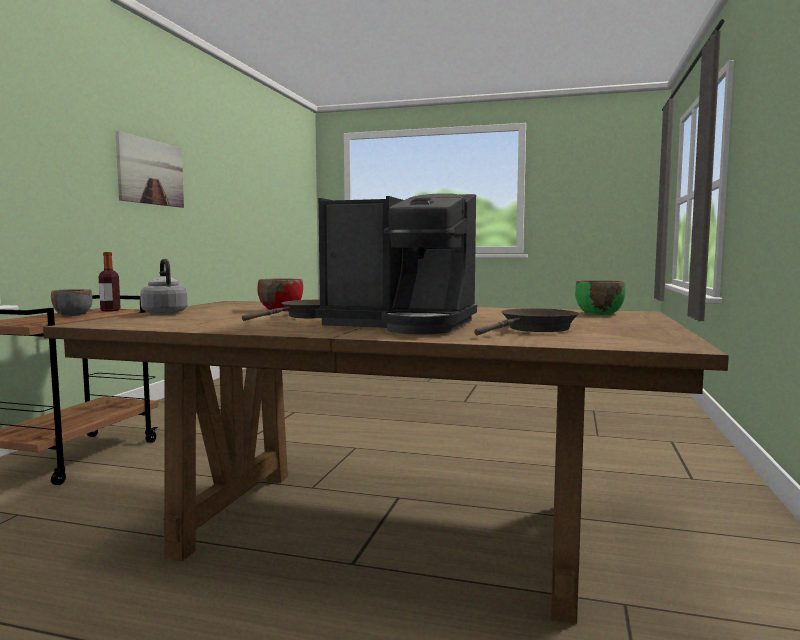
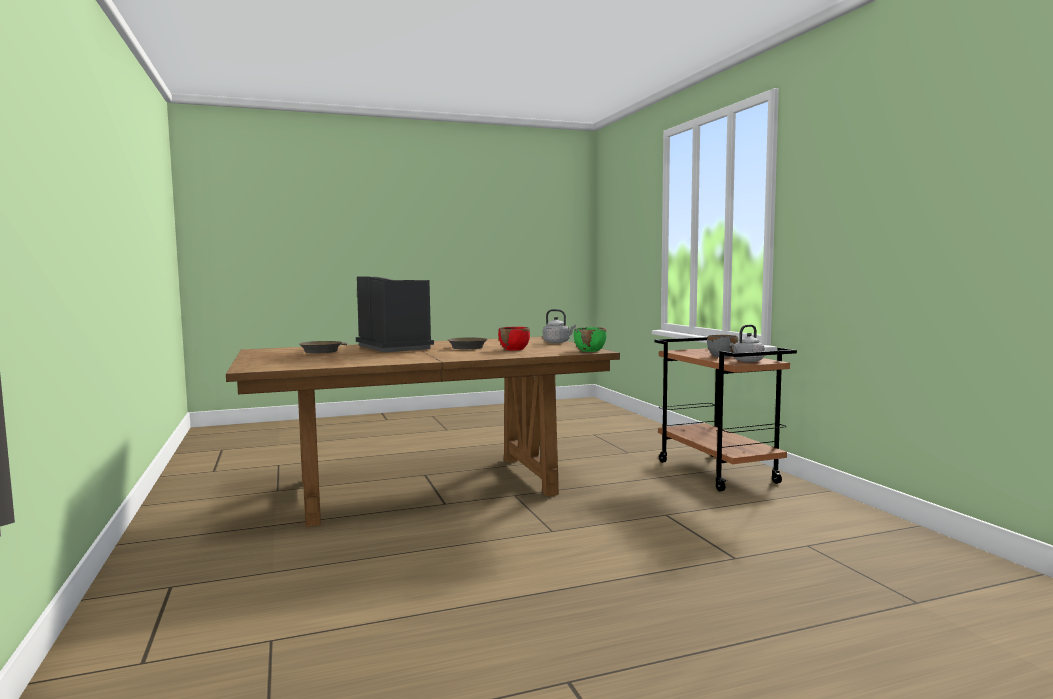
camera: 145 degrees right, 0 degrees up
bottle [99,252,121,311] -> grey kettle [730,325,764,362]
picture [116,131,184,208] -> none
coffee machine [315,193,477,335] -> coffee machine turned 75 degrees clockwise [356,276,434,353]
green bowl [575,280,625,315] -> green bowl moved to [574,327,607,352]

